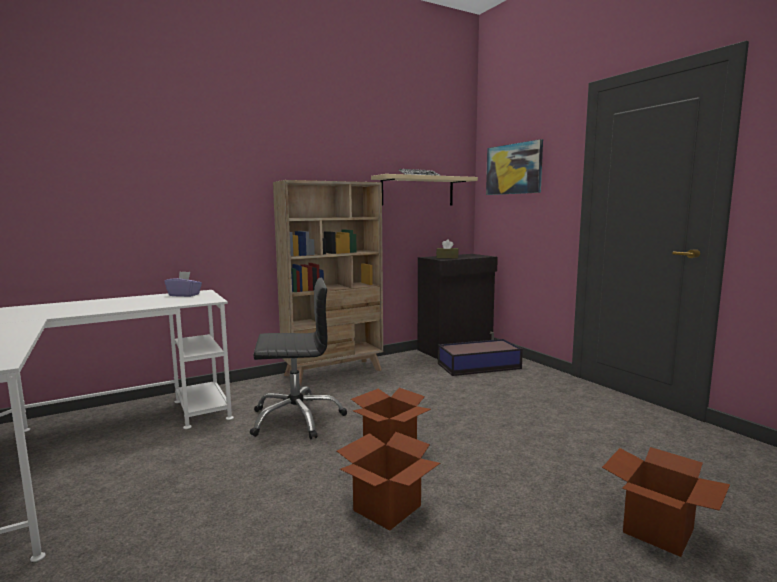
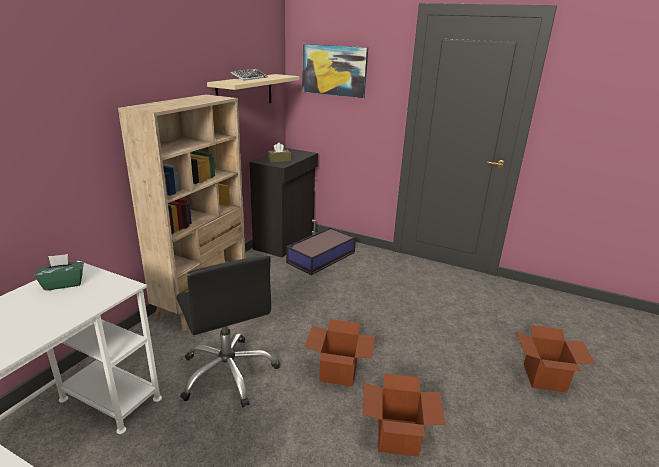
camera: 35 degrees left, 15 degrees up
purple tissue box [165,272,202,297] -> green tissue box [34,254,84,291]
black office chair [250,278,347,439] -> black office chair turned 105 degrees clockwise [176,255,280,407]

